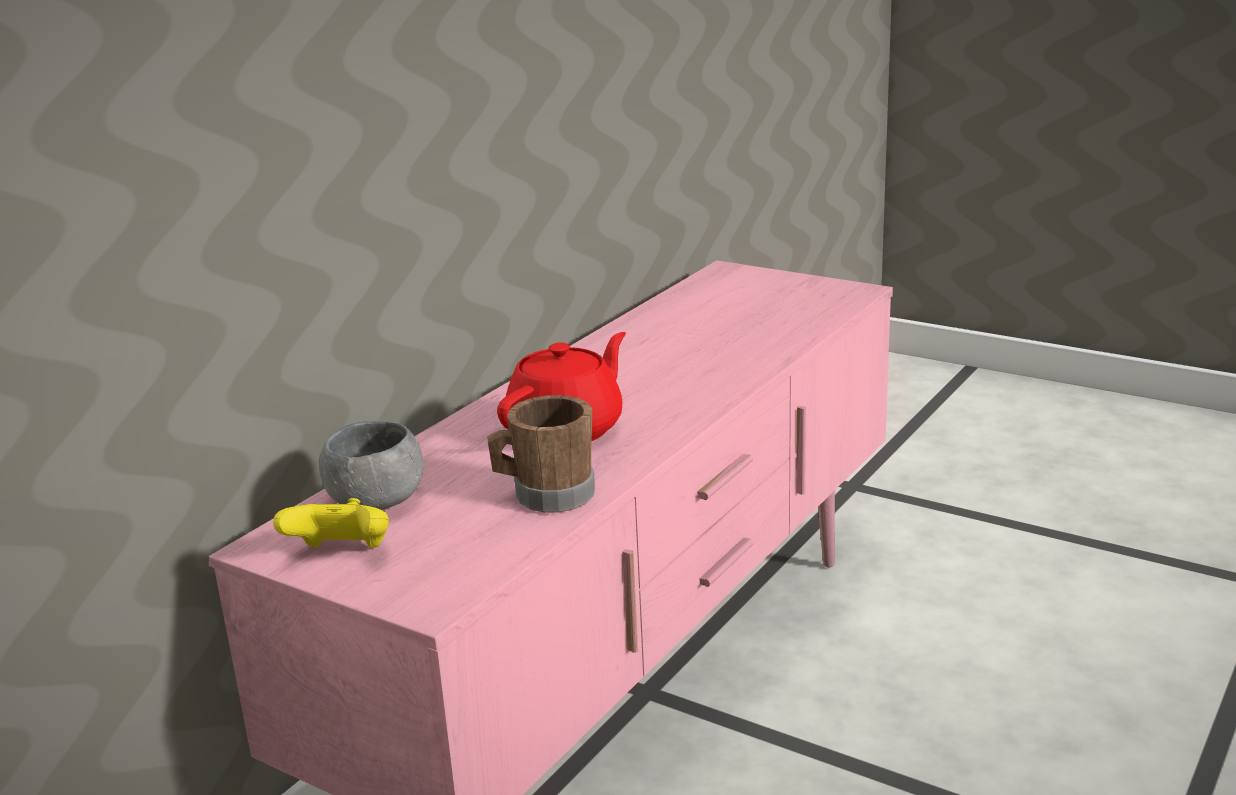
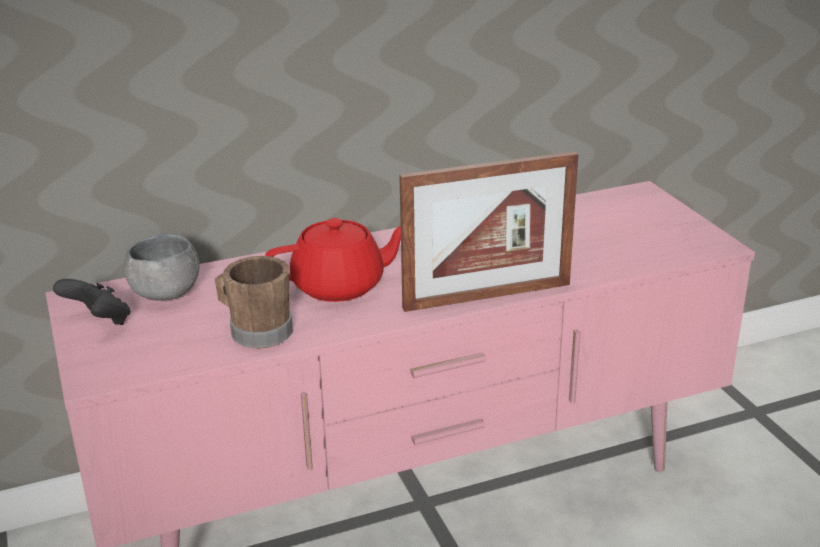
camera: 35 degrees right, 5 degrees up
yellow game controller [273,498,389,548] -> black game controller [53,279,131,325]
none -> picture frame [399,151,579,312]

